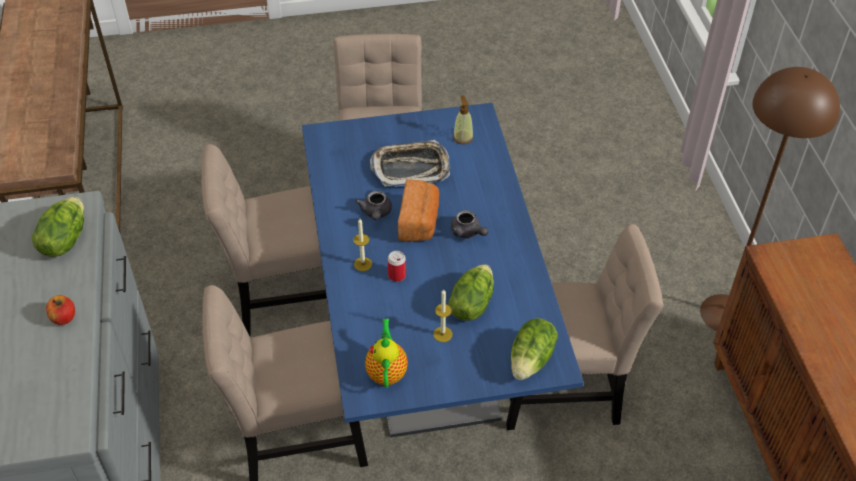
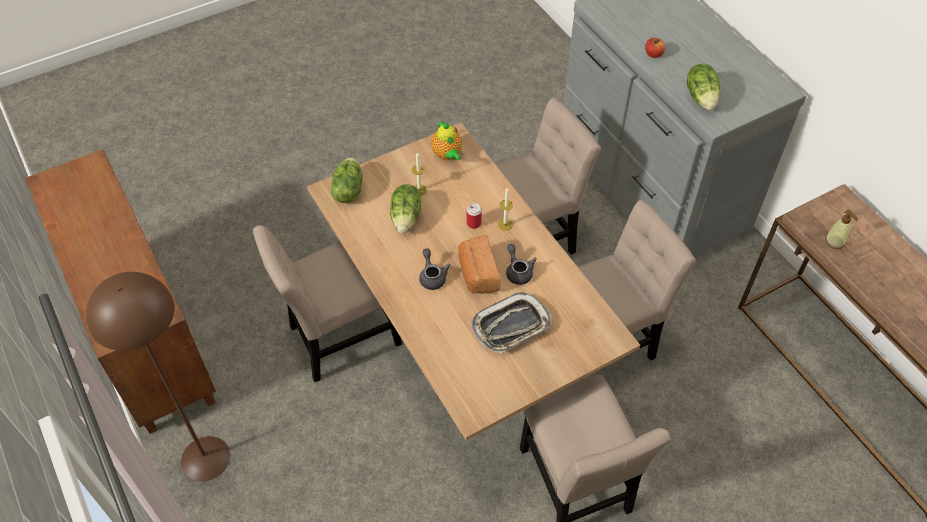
camera: 160 degrees right, 5 degrees up
blue dining table [302,103,584,438] -> brown dining table [307,123,640,440]
grey teapot [451,210,488,238] -> grey teapot turned 45 degrees clockwise [419,249,450,290]
soap dispenser [453,95,474,144] -> soap dispenser moved to [825,209,858,249]

